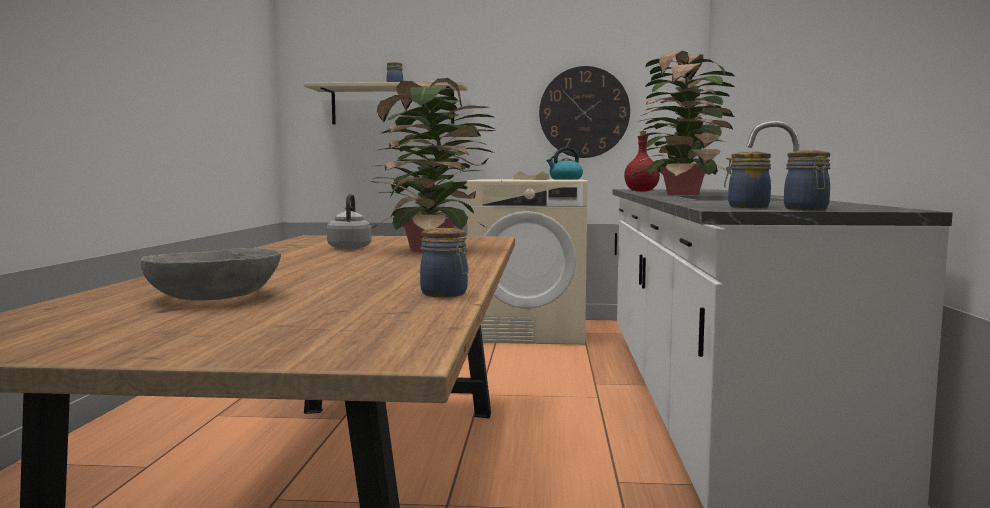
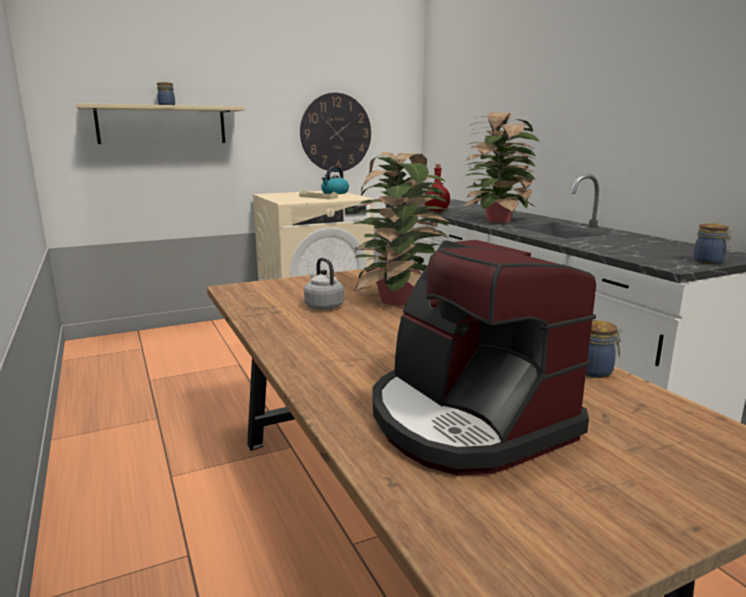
camera: 30 degrees left, 10 degrees up
grey bowl [141,248,281,301] -> coffee machine [372,240,596,476]
jar [724,151,771,208] -> none

